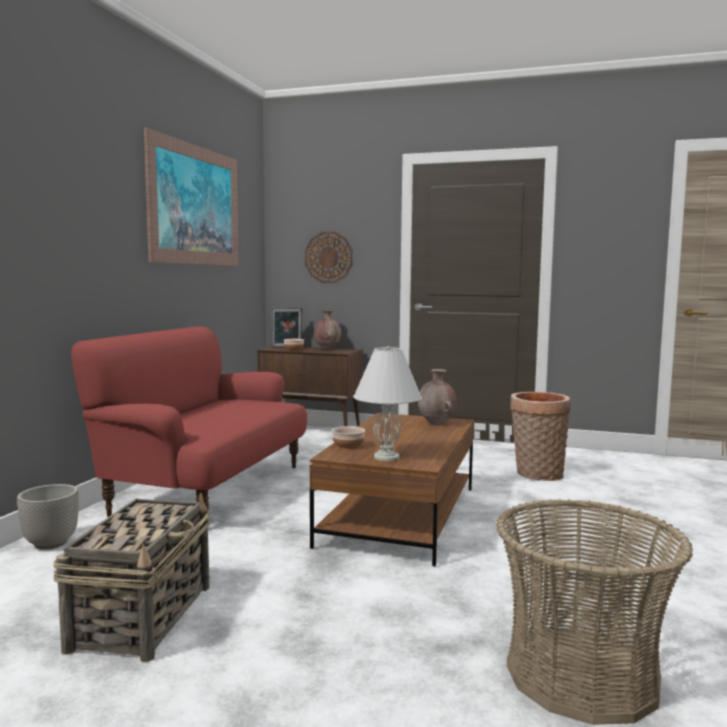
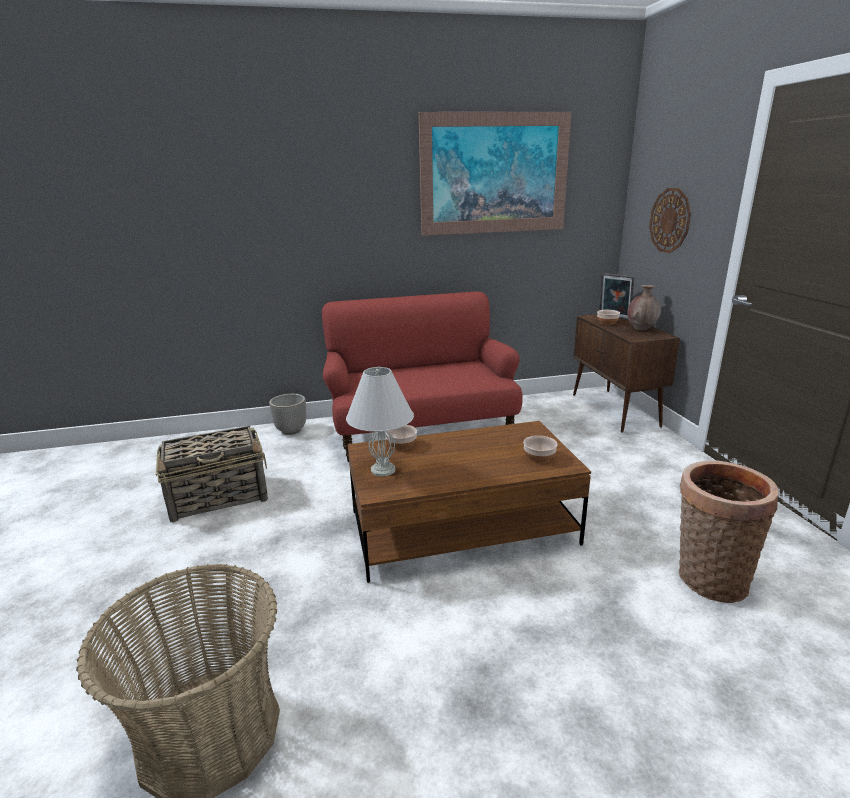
camera: 60 degrees right, 15 degrees up
brown vase [418,369,456,425] -> bowl [523,435,558,463]

